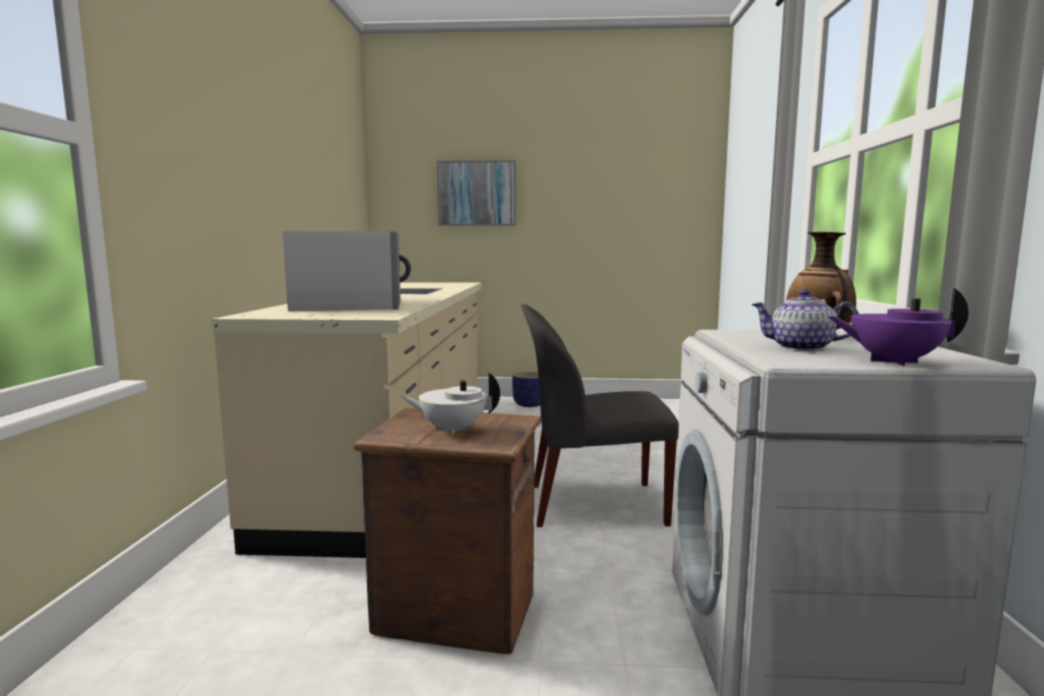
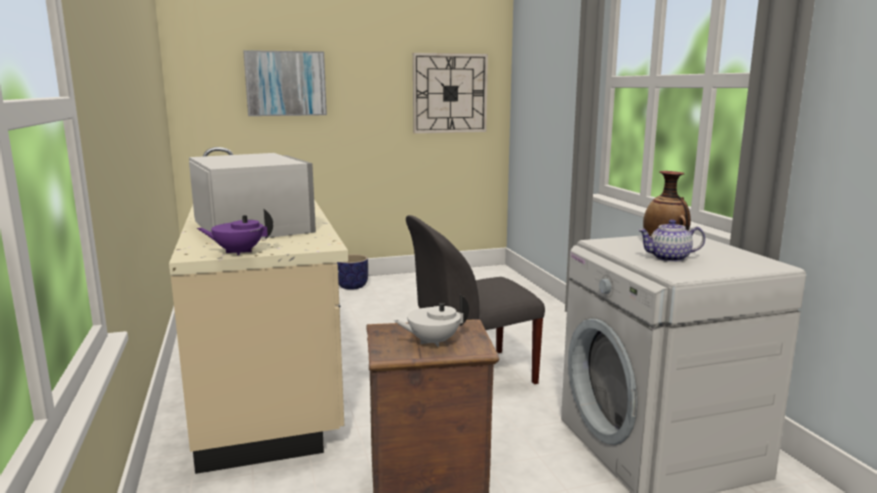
camera: 20 degrees left, 5 degrees up
purple teapot [828,288,968,366] -> purple teapot moved to [197,209,273,255]
none -> wall clock [413,53,488,134]

